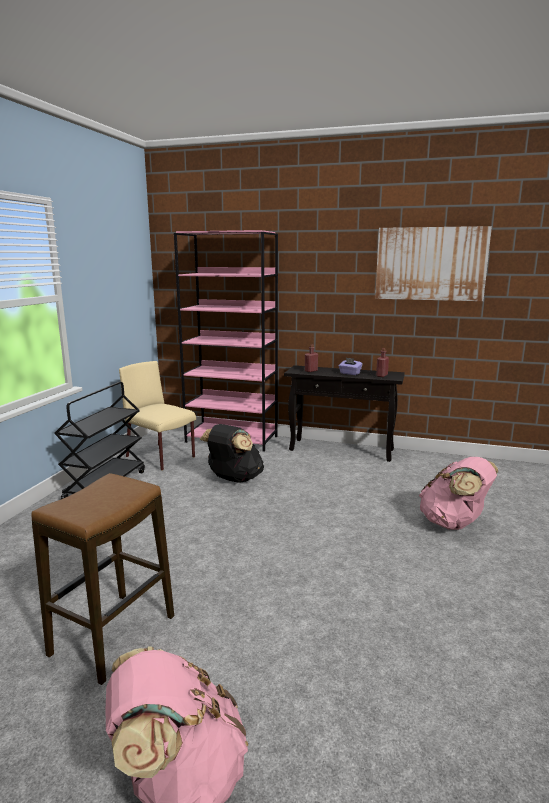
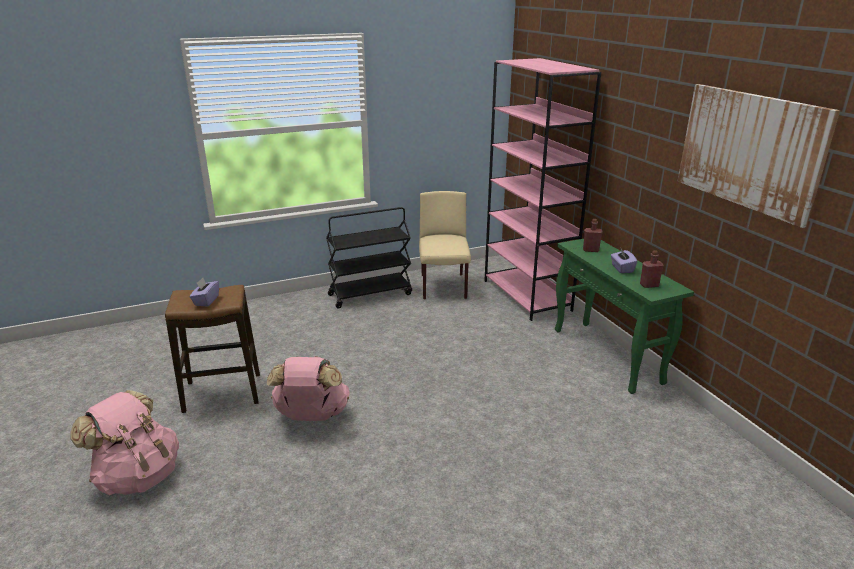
camera: 50 degrees right, 10 degrees up
black backpack [199,424,264,483] -> none
black console table [284,365,405,462] -> green console table [555,239,694,394]
pink backpack [419,457,498,530] -> pink backpack moved to [267,356,350,421]
none -> purple tissue box [190,278,219,307]

